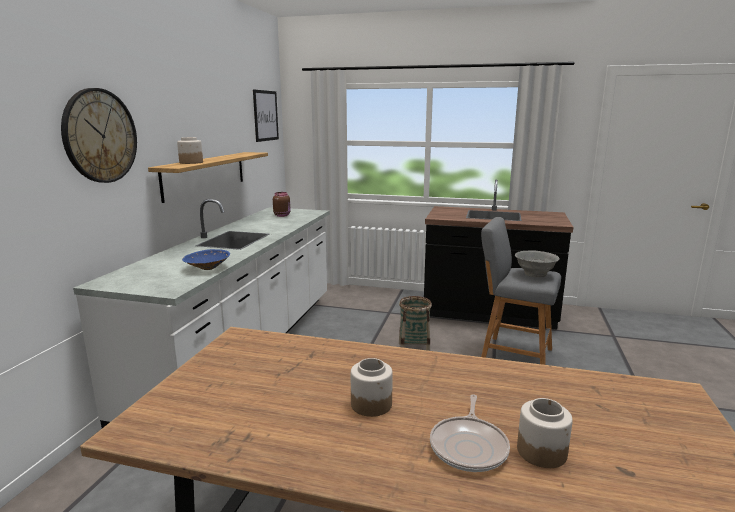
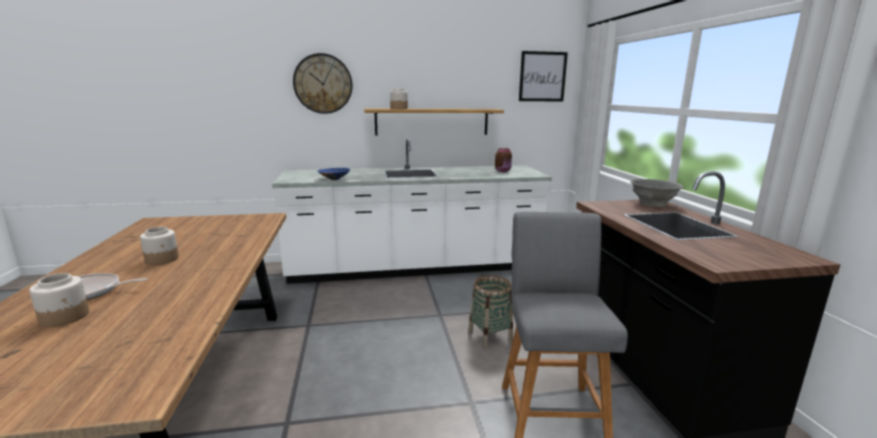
camera: 65 degrees right, 0 degrees up
grey bowl [515,250,559,278] -> grey bowl moved to [630,179,683,207]

